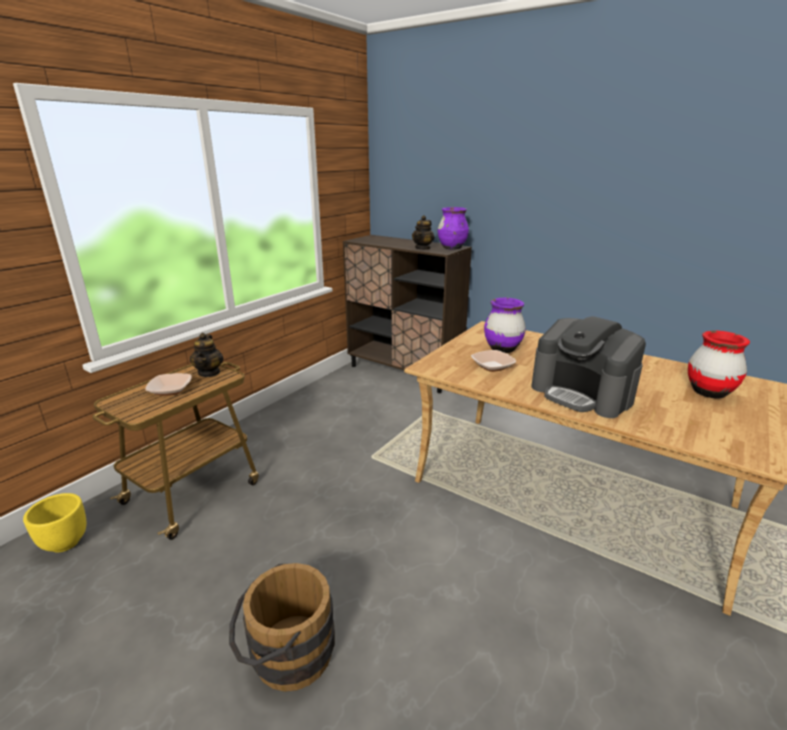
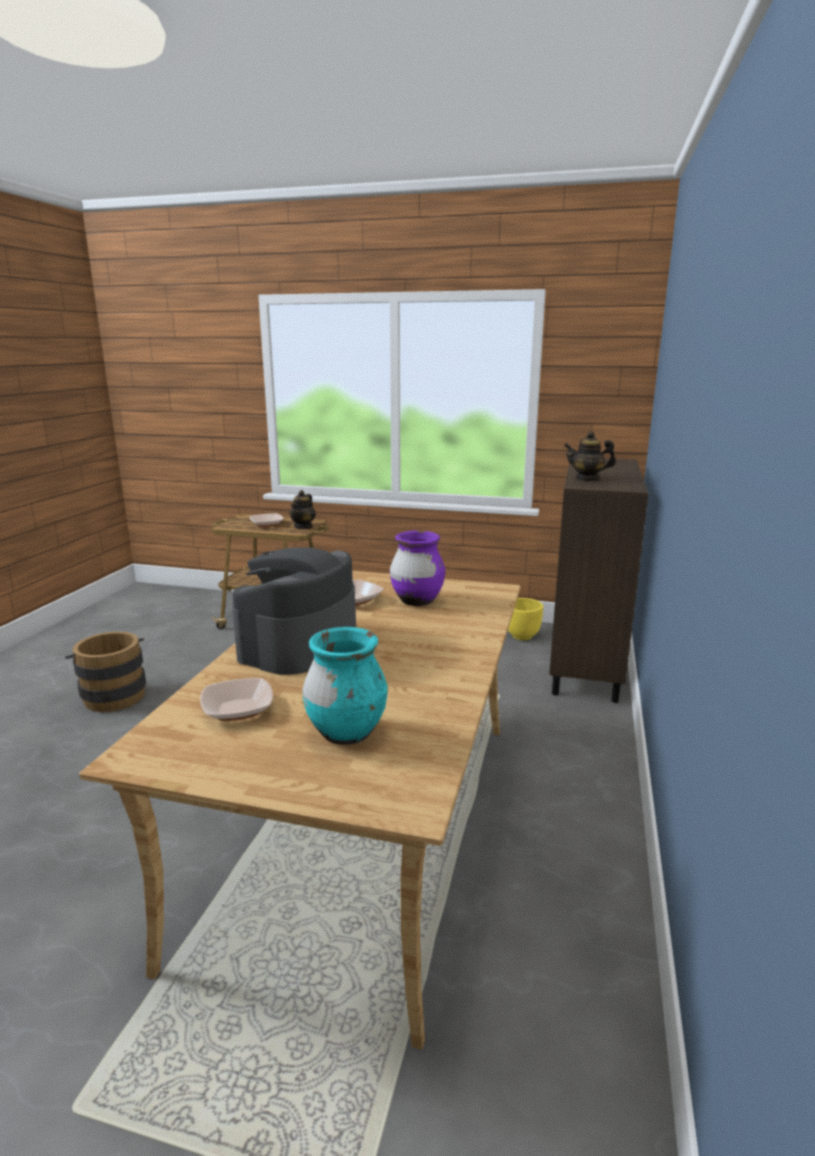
camera: 70 degrees right, 5 degrees down
yellow planter [23,493,86,553] -> yellow planter moved to [508,598,543,640]
teapot [190,333,223,377] -> teapot turned 45 degrees counterclockwise [289,490,316,529]
purple vase [438,207,469,250] -> none
red vase [688,331,750,399] -> turquoise vase [302,627,387,745]
none -> bowl [200,678,273,721]

